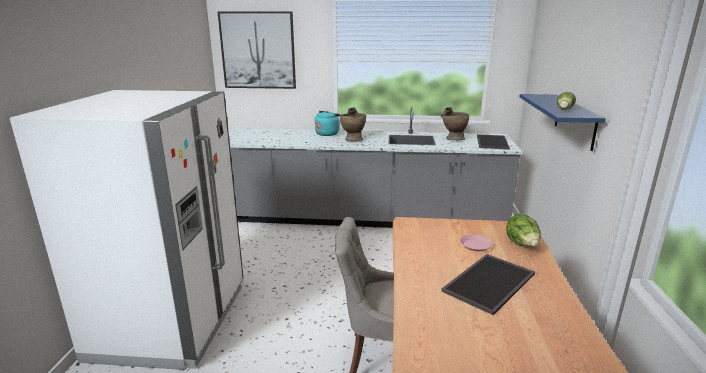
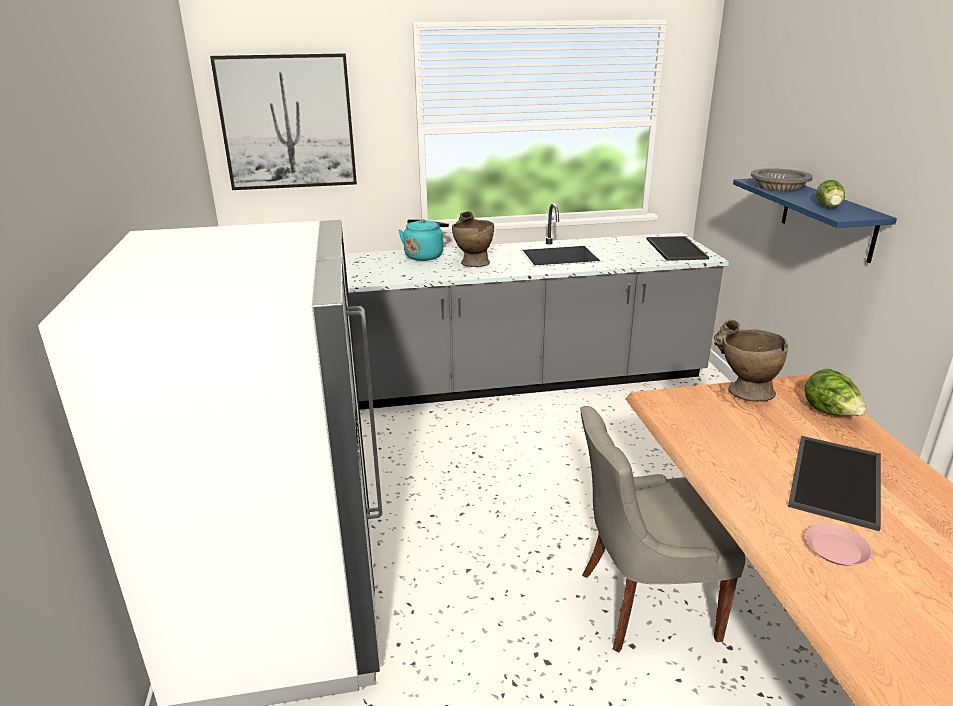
camera: 15 degrees left, 5 degrees up
beige vase [441,107,469,140] -> beige vase moved to [714,320,788,402]
pink plate [460,234,493,251] -> pink plate moved to [805,523,872,566]
none -> grey bowl [751,168,813,192]

